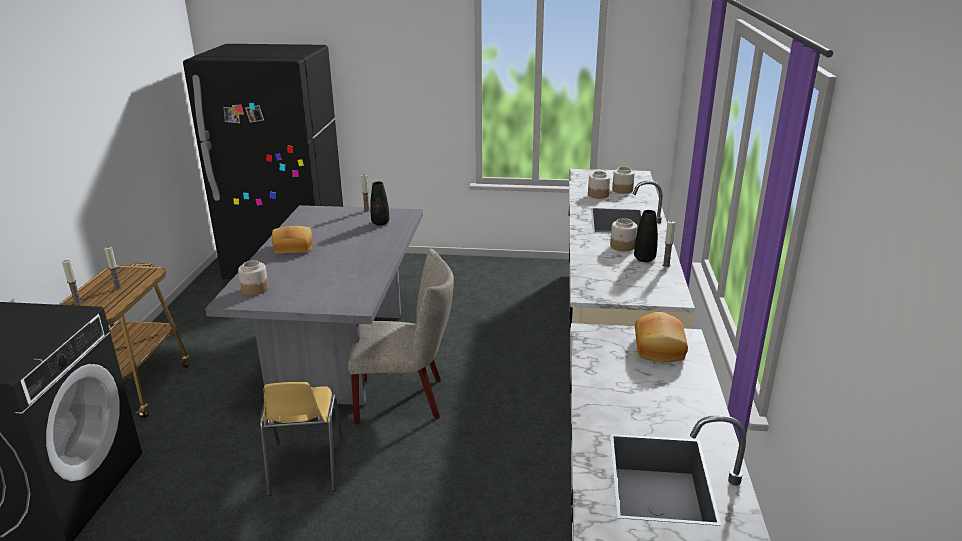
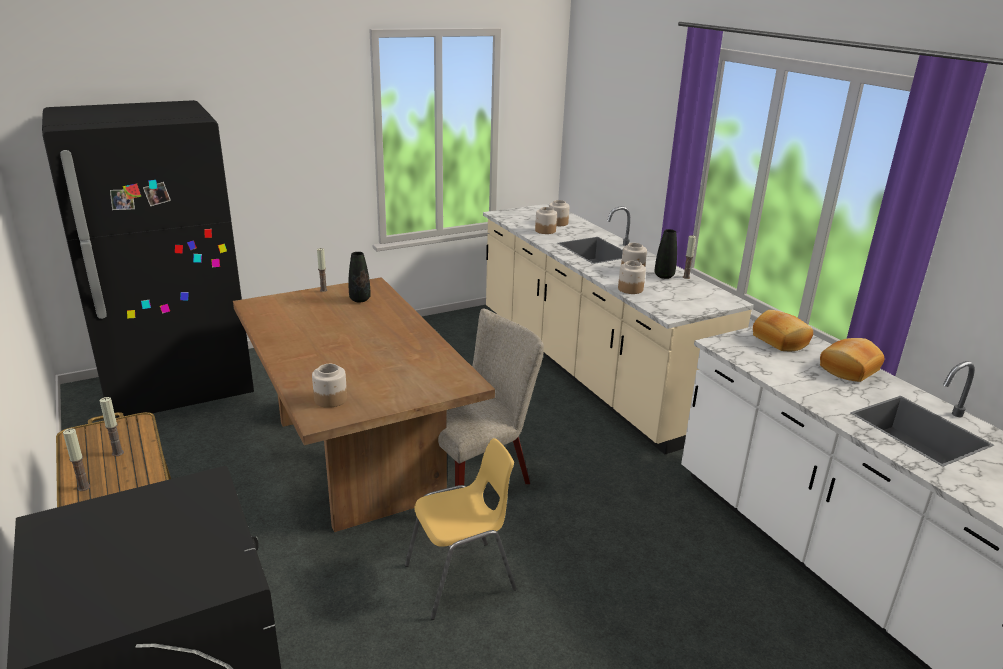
camera: 35 degrees left, 0 degrees up
grey dining table [205,205,423,405] -> brown dining table [233,277,495,532]
yellow chair [260,382,343,496] -> yellow chair turned 75 degrees counterclockwise [405,438,517,620]
bread [272,226,313,254] -> bread moved to [820,338,884,382]
none -> jar [618,261,646,294]

